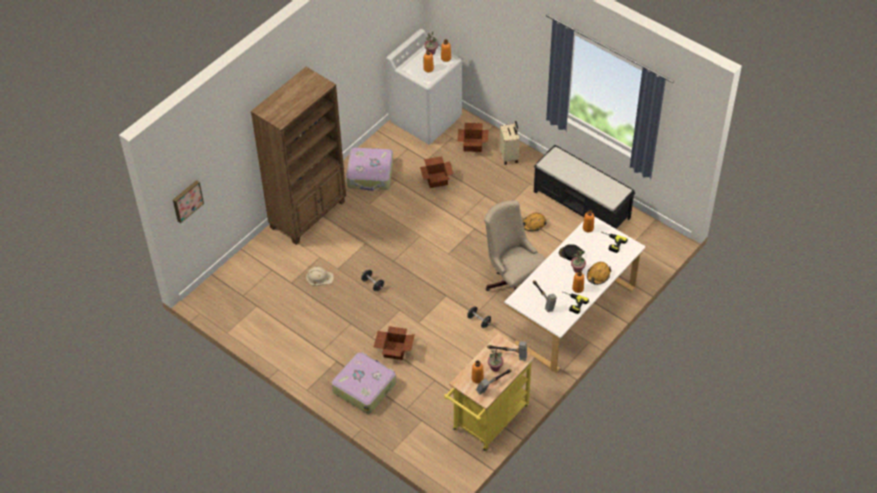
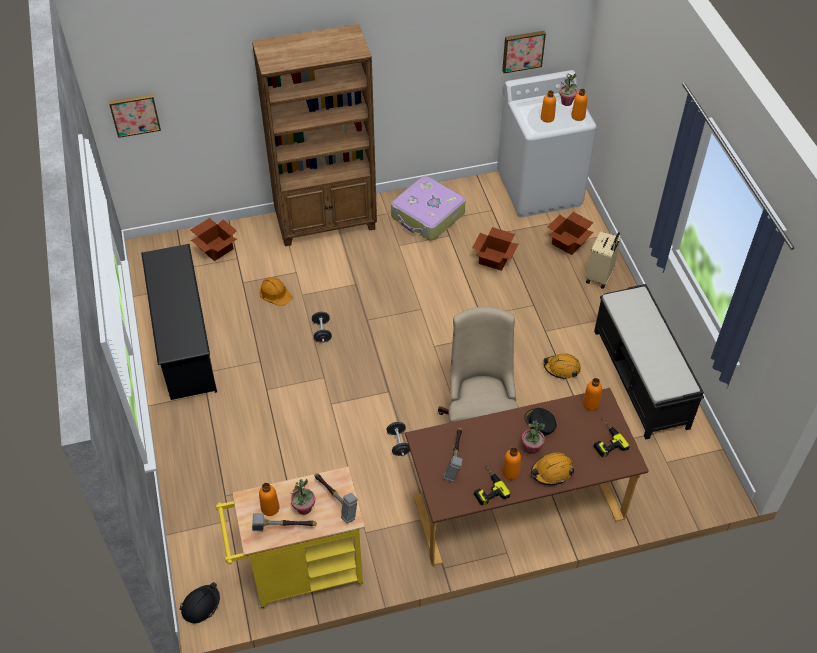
camera: 35 degrees right, 0 degrees up
beige hard hat [306,267,334,286] -> orange hard hat [260,277,292,306]
suitcase [332,352,396,414] -> none
cardboard box [374,326,415,360] -> cardboard box moved to [191,218,237,261]
white desk [504,216,646,373] -> brown desk [405,388,649,566]
none -> black shoe rack [141,244,217,400]
none -> black hard hat [179,582,220,623]
none -> picture [502,31,546,73]

